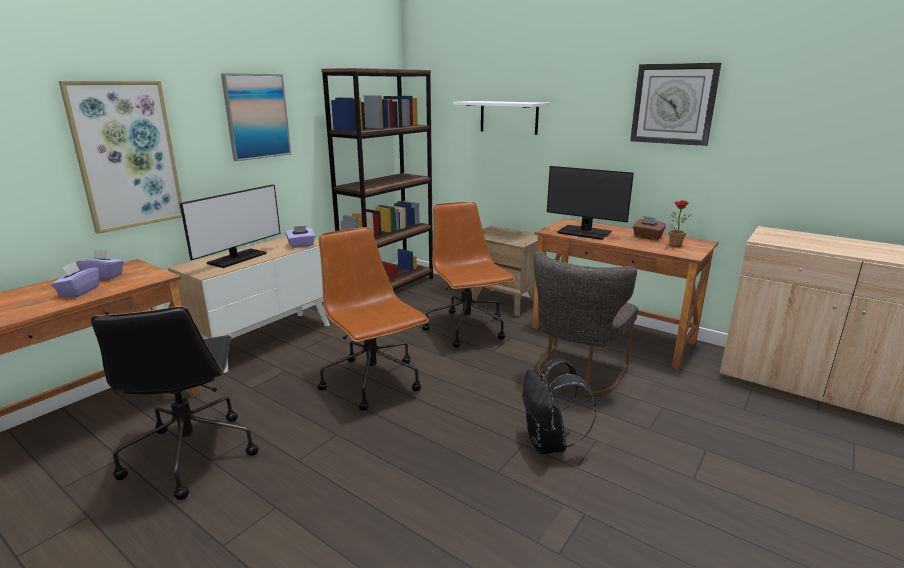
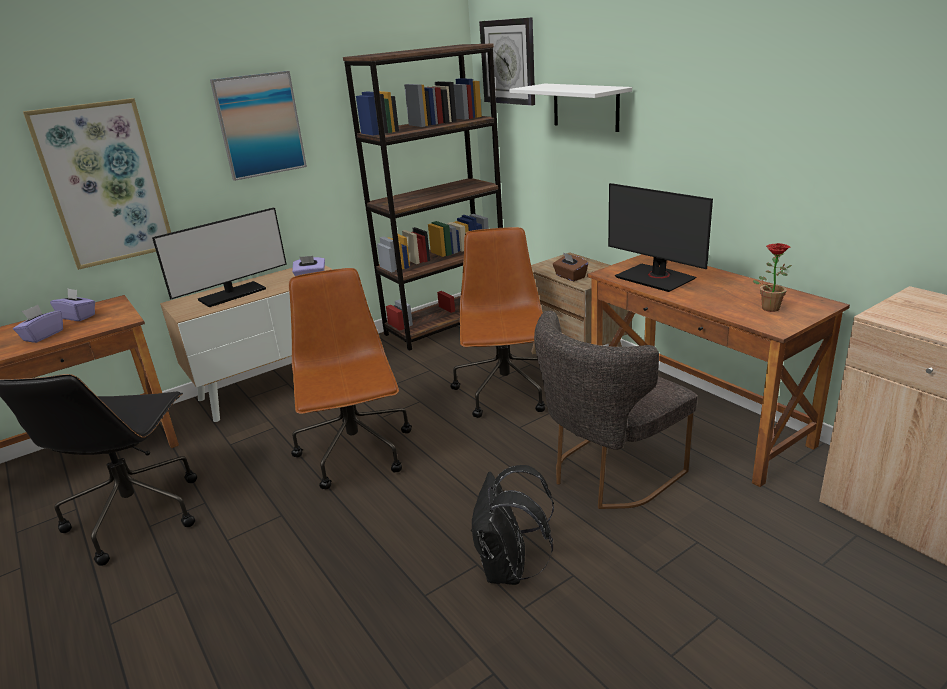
camera: 20 degrees right, 5 degrees up
wall clock [630,63,721,146] -> wall clock moved to [479,17,535,106]
brown tissue box [633,216,666,240] -> brown tissue box moved to [553,252,588,281]

